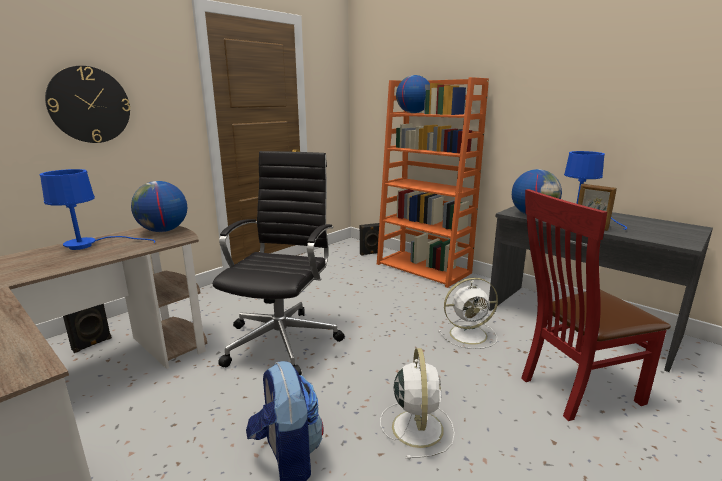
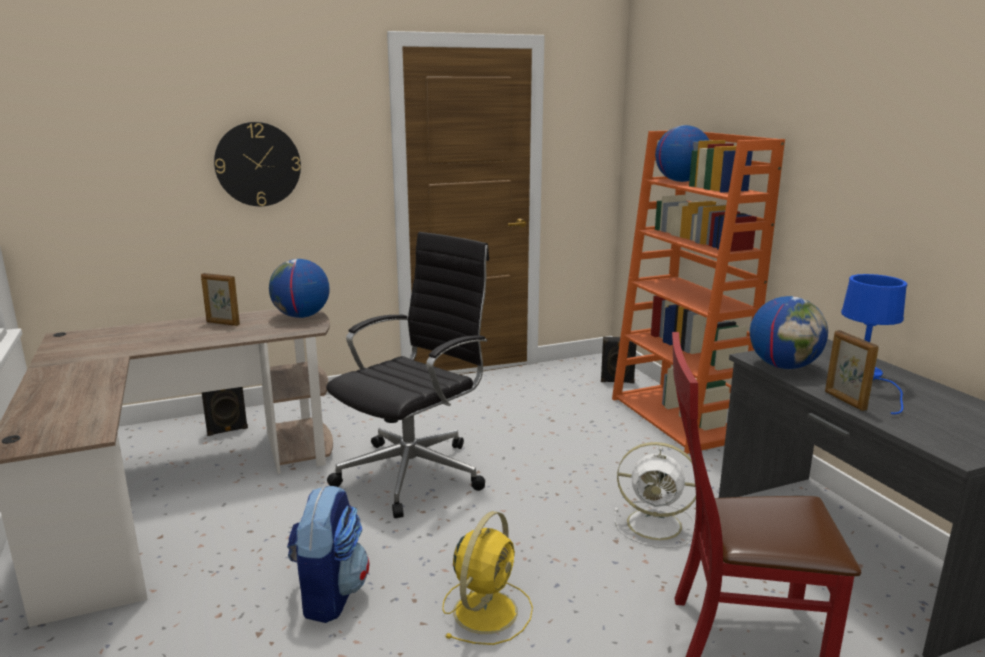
camera: 25 degrees right, 0 degrees up
blue table lamp [40,169,156,250] -> picture frame [201,273,240,326]
white fan [380,348,455,459] -> yellow fan [442,511,533,645]

